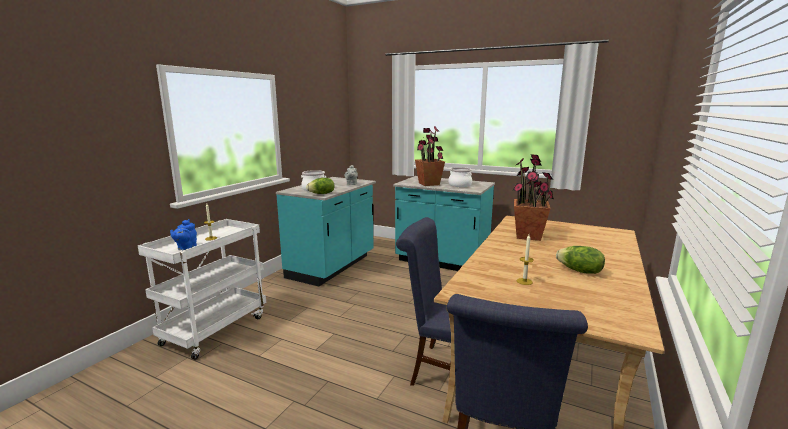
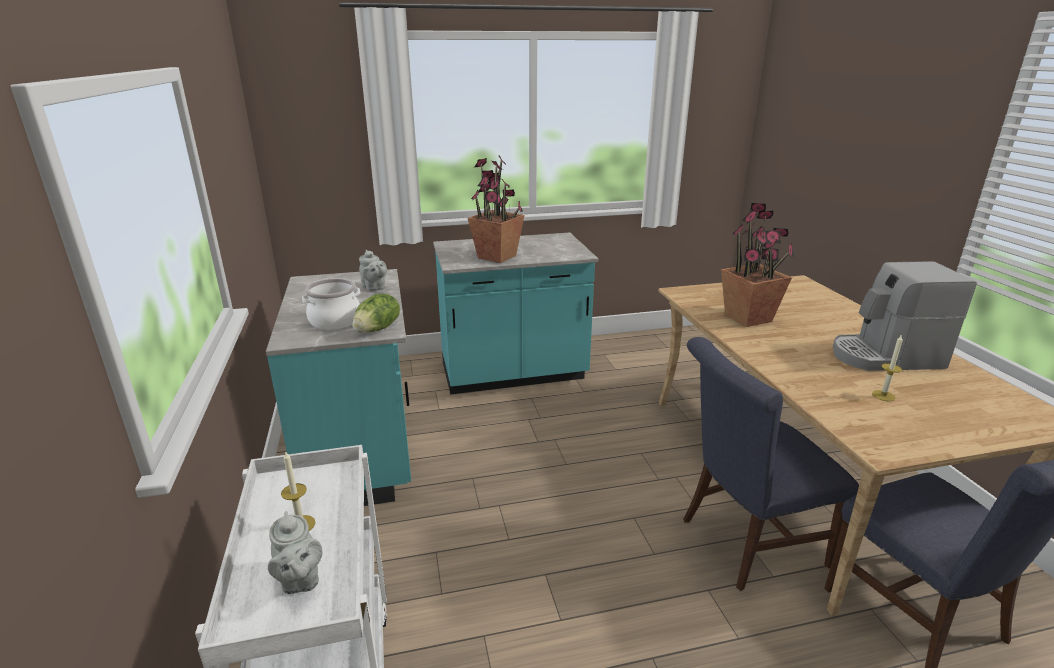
camera: 40 degrees left, 10 degrees up
blue teapot [170,219,197,250] -> grey teapot [268,511,322,594]
cooking pot [449,167,472,187] -> none
lettuce [556,246,605,274] -> coffee machine [833,261,977,371]

